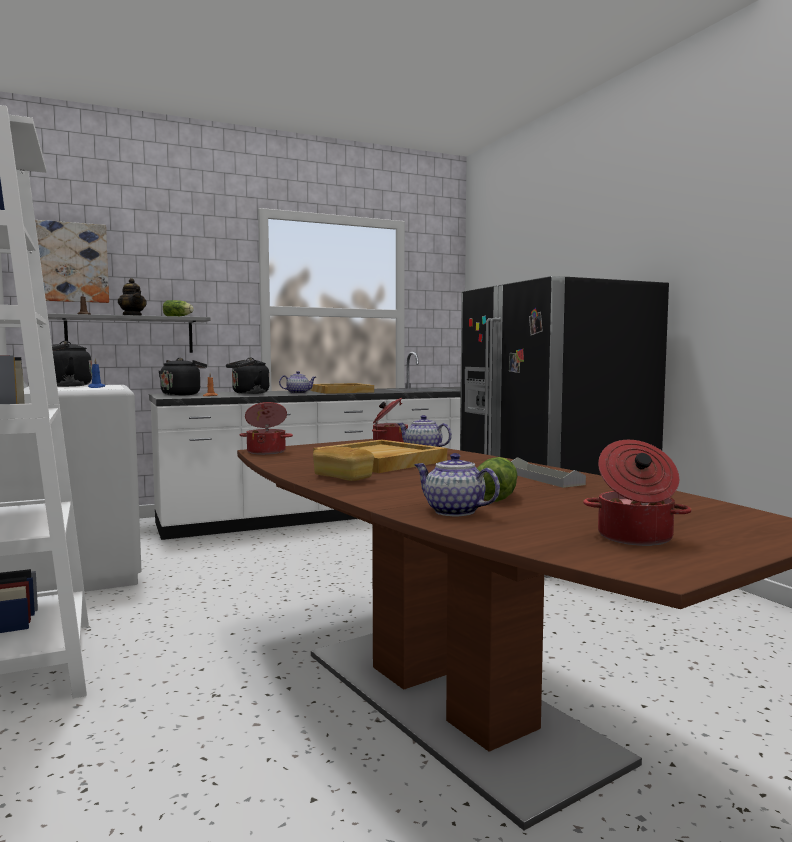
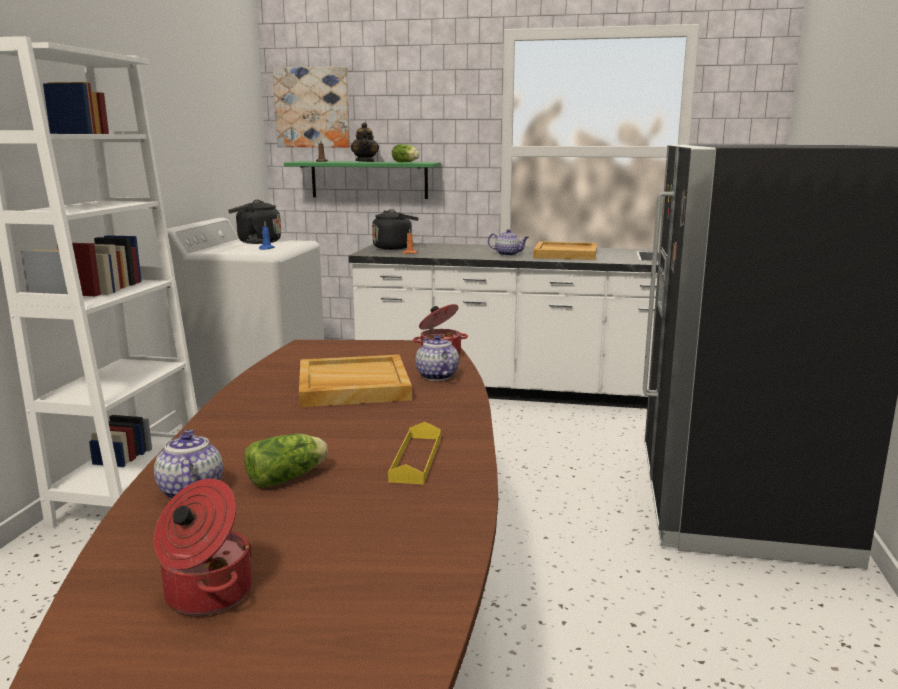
camera: 35 degrees right, 10 degrees up
grey shelf [48,313,210,353] -> green shelf [284,161,441,199]
black kettle [226,358,269,394] -> none
cooking pot [240,402,293,455] -> none
bread [313,447,374,481] -> none
grey tray [511,457,586,488] -> yellow tray [388,422,441,485]

